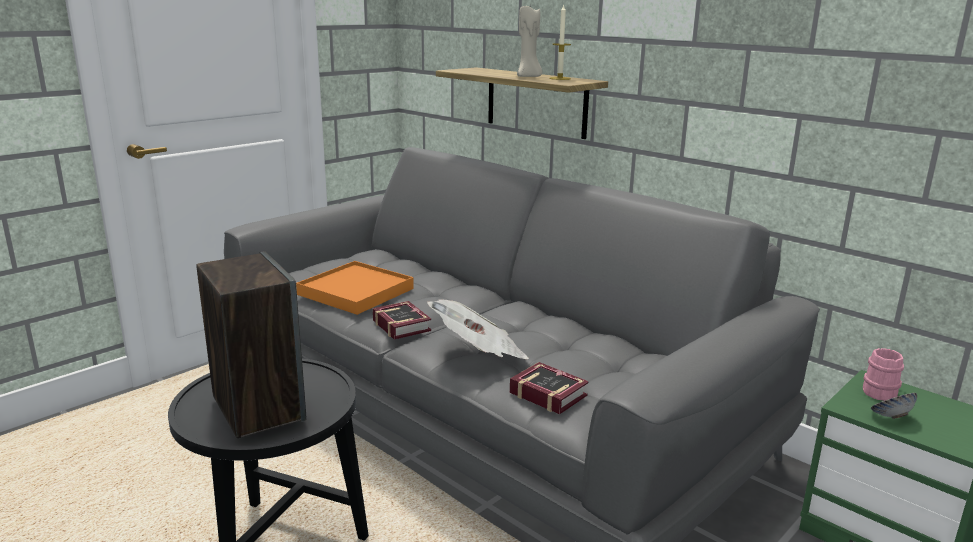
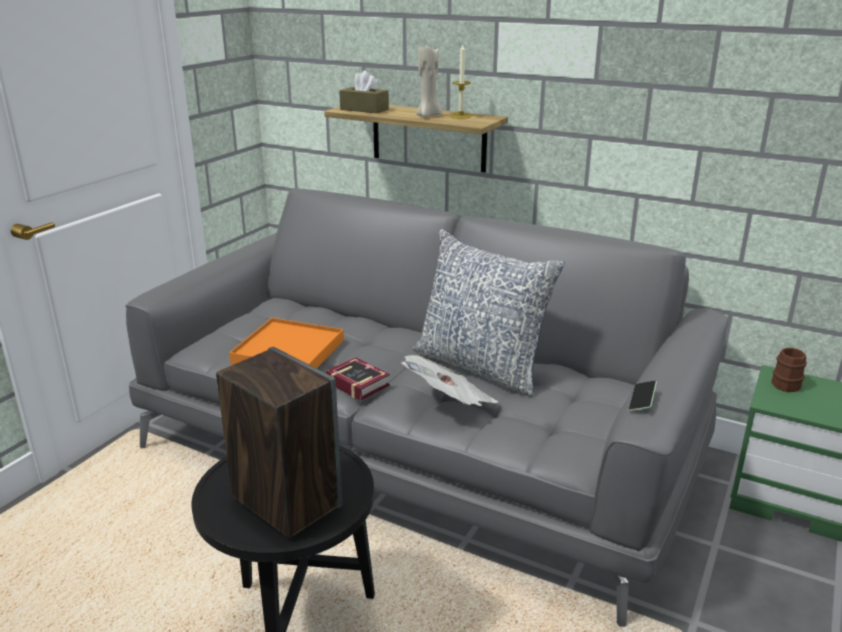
camera: 15 degrees left, 5 degrees up
book [510,362,589,414] -> none
pink mug [863,348,904,401] -> brown mug [771,348,807,392]
bowl [871,393,917,419] -> none
none -> brown tissue box [339,71,389,113]
none -> pillow [413,229,565,397]
none -> phone [628,380,657,411]

